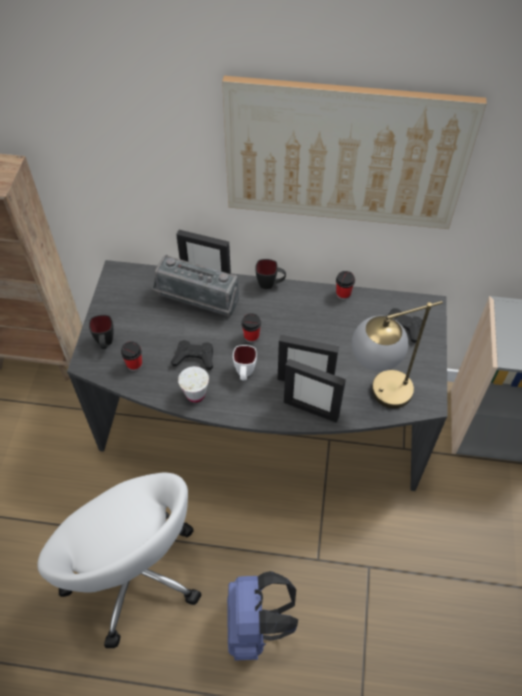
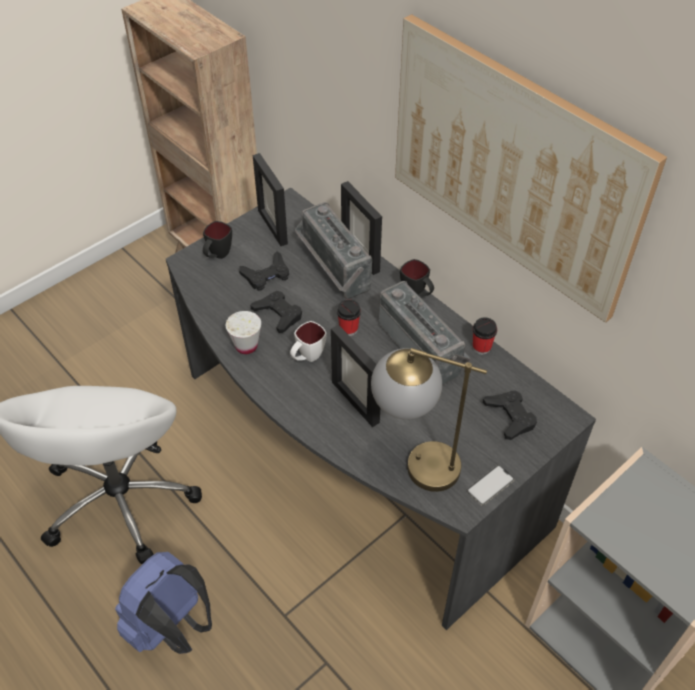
camera: 40 degrees right, 5 degrees down
cup [121,341,142,371] -> none
picture frame [284,359,346,423] -> picture frame moved to [253,153,288,246]
none -> black game controller [239,252,289,291]
none -> radio [378,281,471,385]
none -> phone [467,465,515,506]

